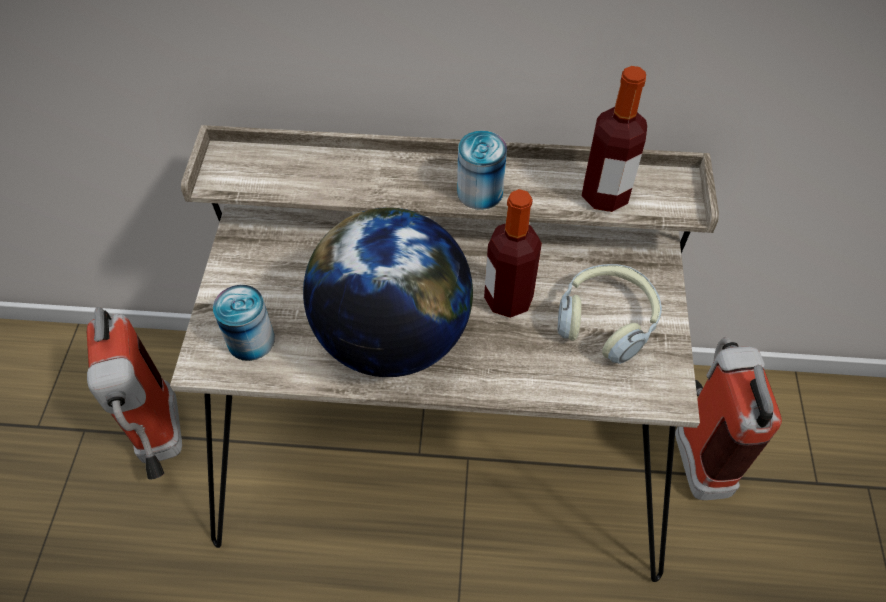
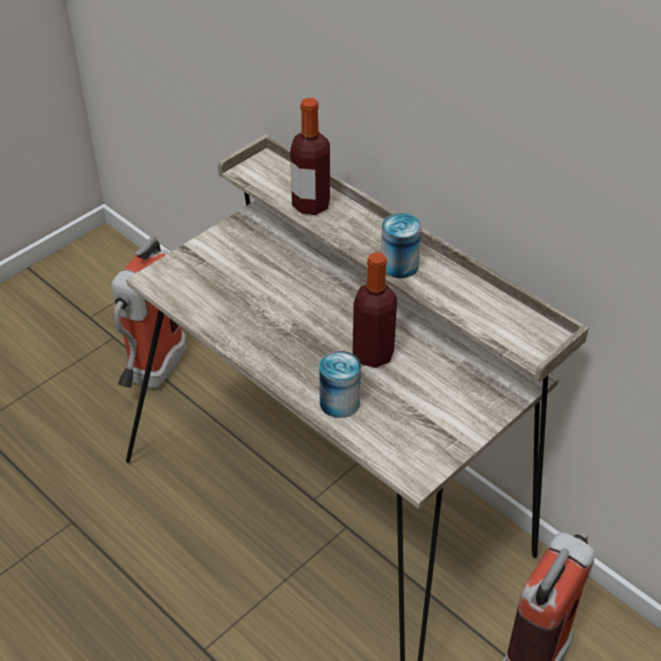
camera: 40 degrees right, 10 degrees down
can [213,285,275,361] -> can moved to [319,351,361,418]
globe [303,207,473,377] -> none
headphones [558,264,662,364] -> none
bottle [582,66,647,212] -> bottle moved to [290,98,330,215]

